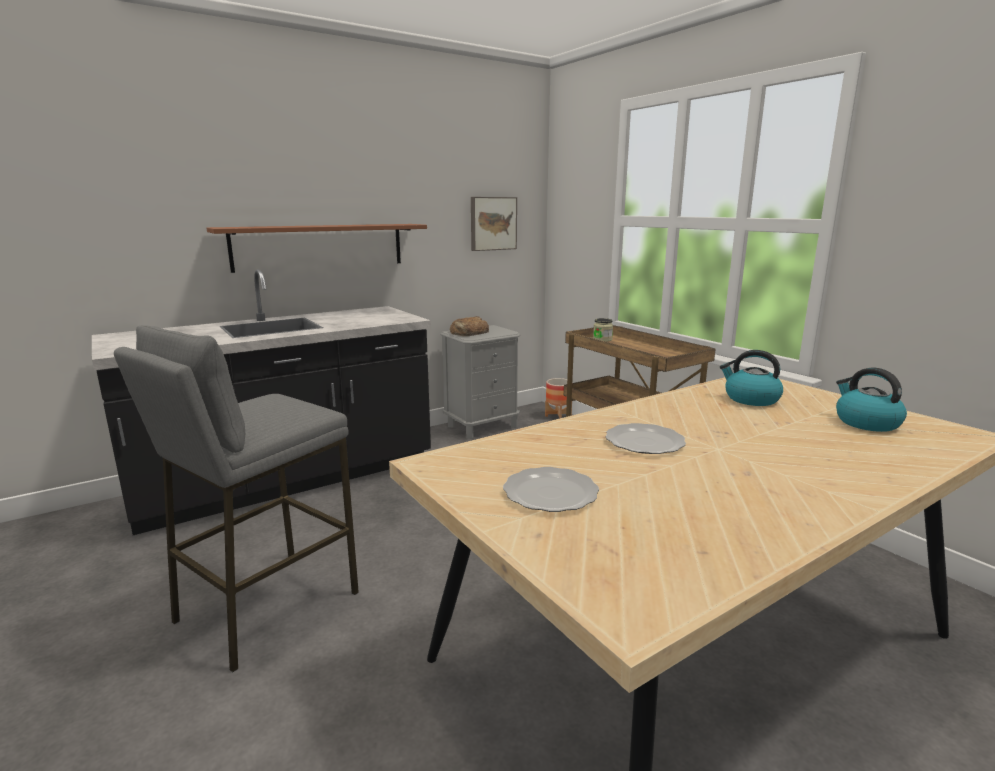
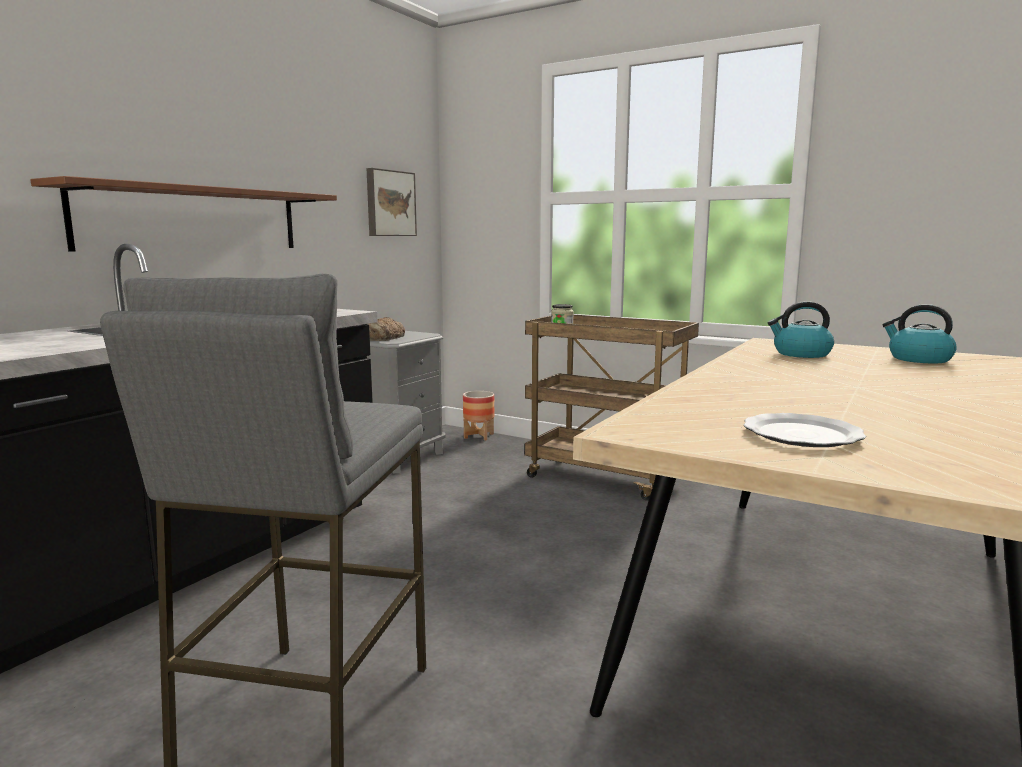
camera: 25 degrees left, 5 degrees down
plate [606,423,686,454] -> none

